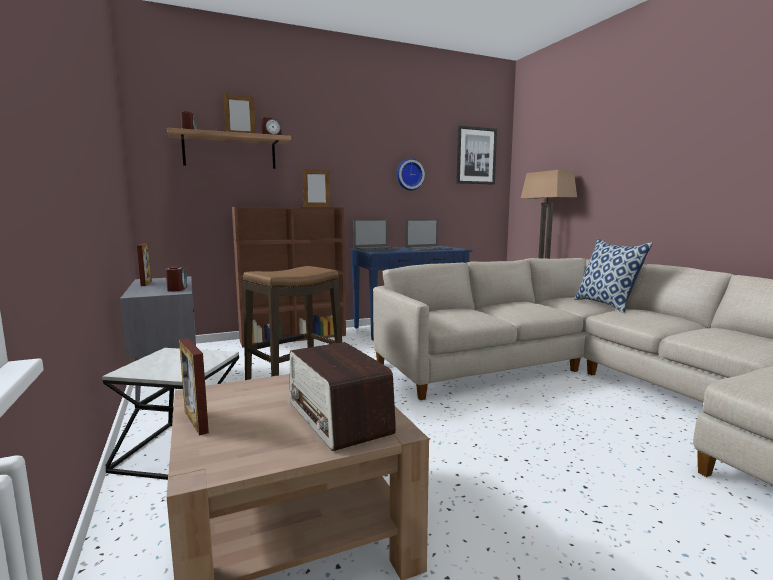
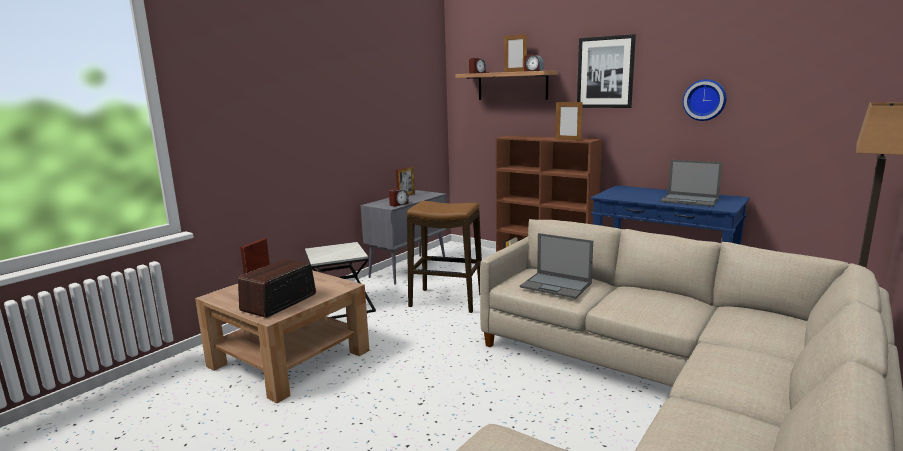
camera: 60 degrees right, 5 degrees up
laptop [353,219,400,251] -> laptop moved to [520,233,593,299]
picture [456,126,497,184] -> picture moved to [577,34,636,108]
pillow [574,239,653,313] -> none

